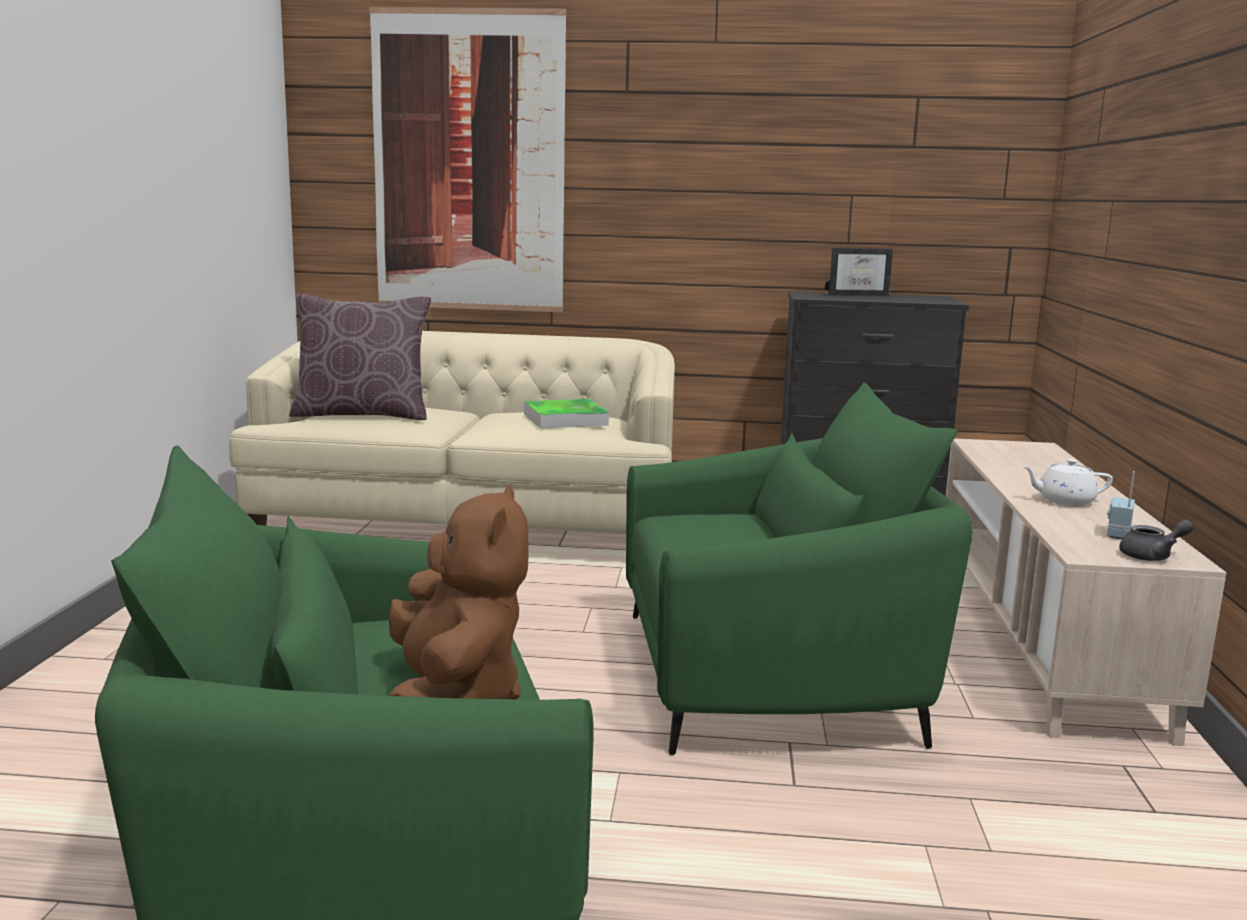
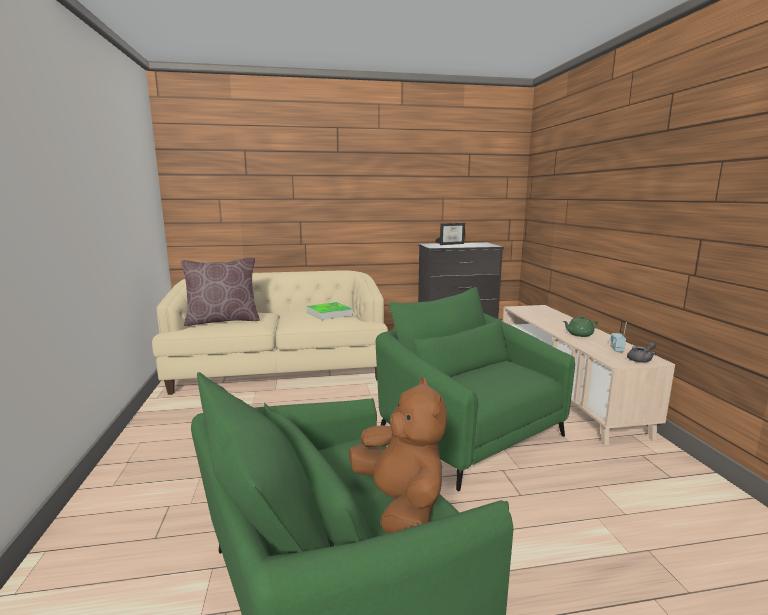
camera: 15 degrees left, 0 degrees up
picture [369,7,566,312] -> none
green armchair [626,382,973,756] -> green armchair turned 105 degrees counterclockwise [376,287,575,492]
white teapot [1022,459,1113,506] -> green teapot [563,316,598,337]

